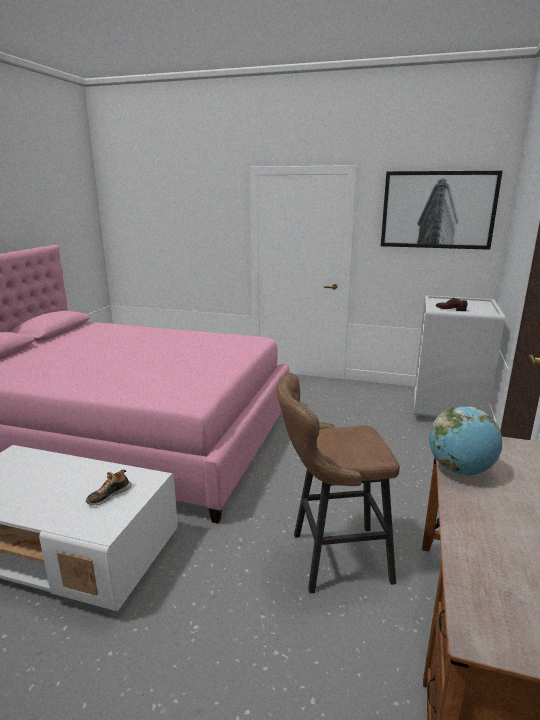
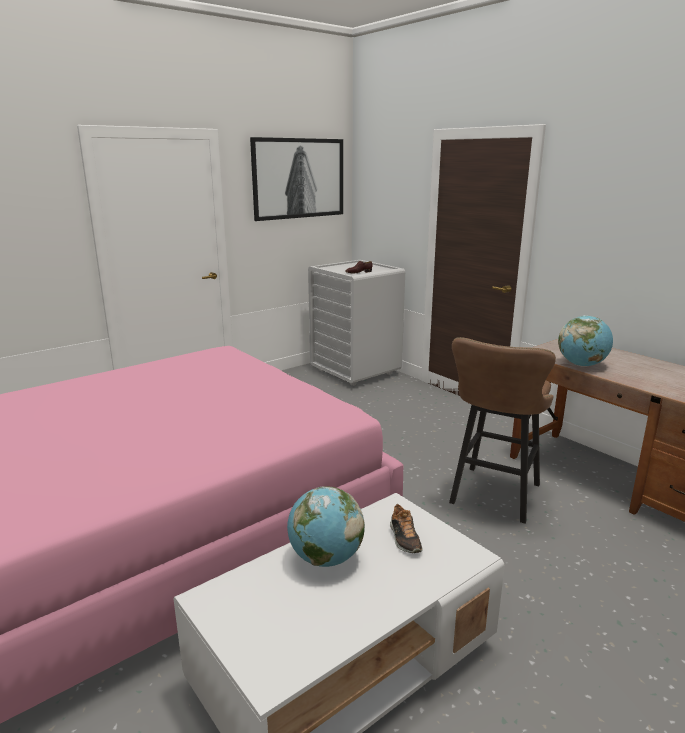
camera: 55 degrees left, 0 degrees up
none -> globe [287,486,365,567]

